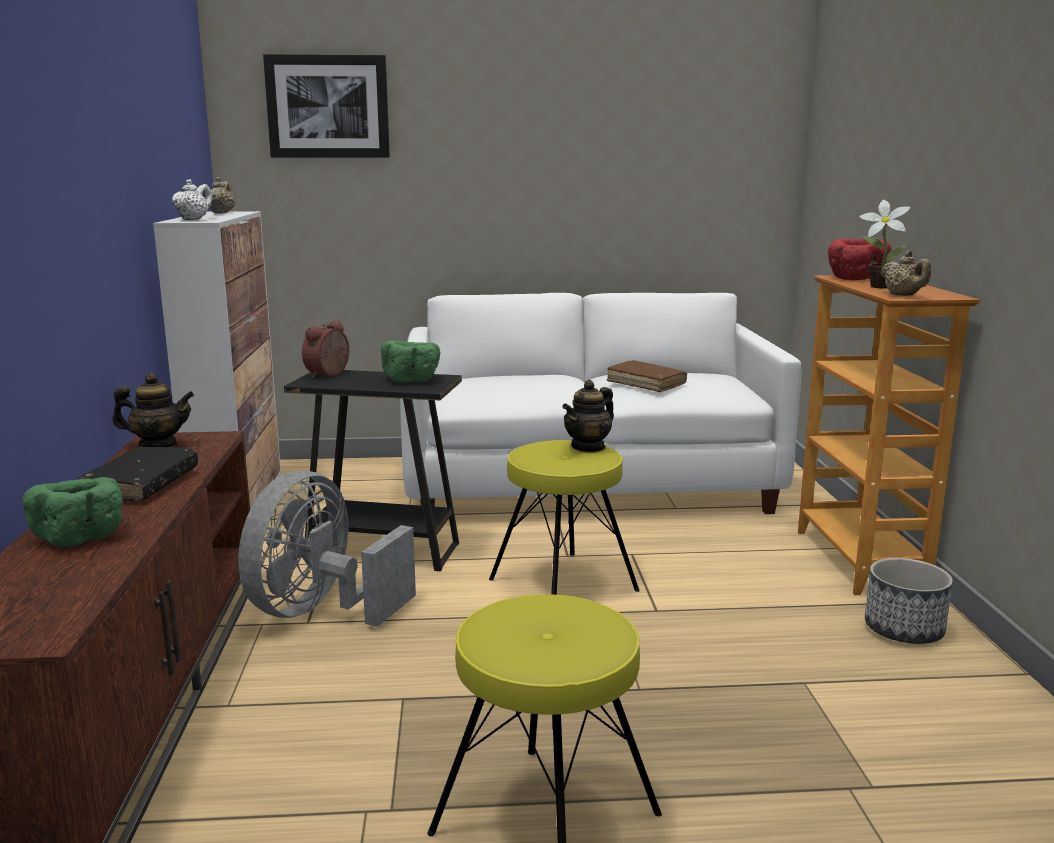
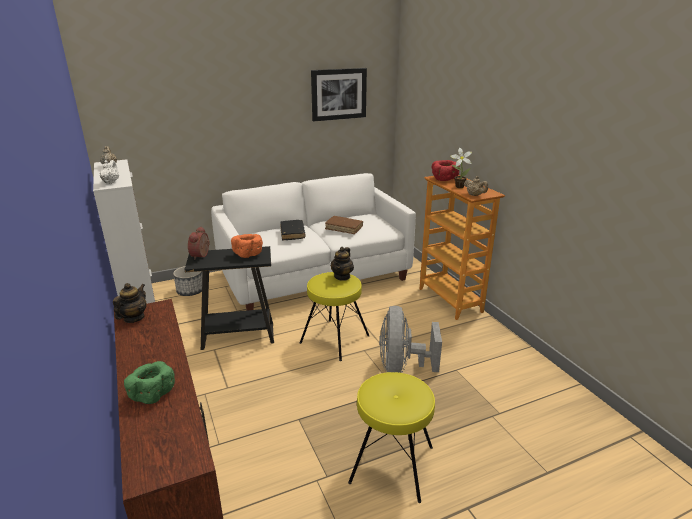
camera: 20 degrees left, 10 degrees up
black book [77,447,198,501] -> black book moved to [280,220,306,240]
teapot [112,373,194,447] -> teapot turned 45 degrees counterclockwise [113,283,147,323]
grey fan [238,471,416,627] -> grey fan moved to [379,306,442,373]
picture [263,54,390,158] -> picture moved to [311,68,367,121]
green bowl [381,340,440,383] -> orange bowl [231,234,263,258]
planter [865,558,953,644] -> planter moved to [173,266,202,296]

